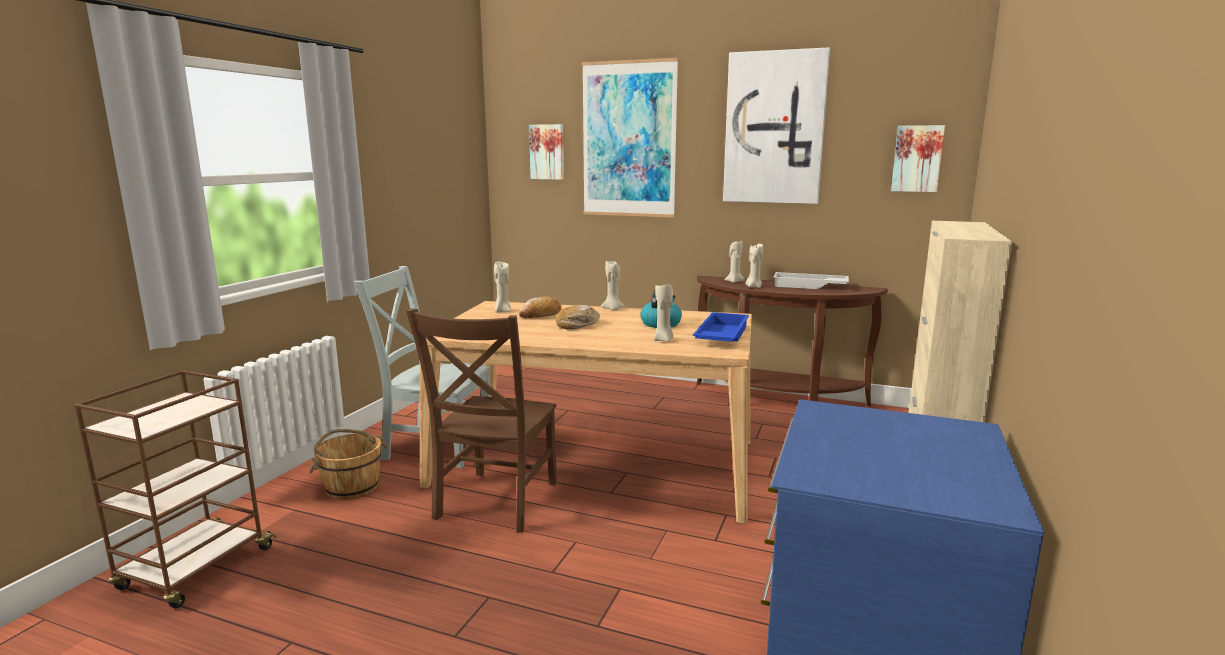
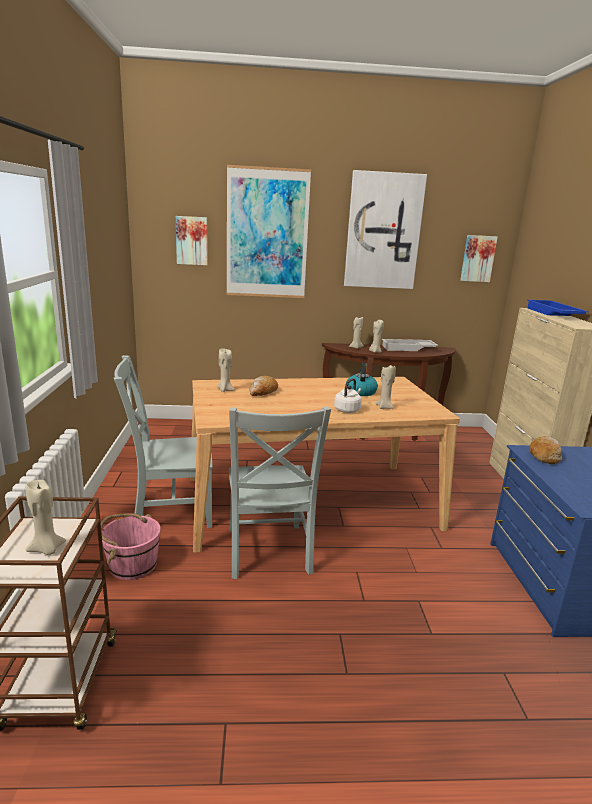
camera: 25 degrees left, 5 degrees up
brown bucket [309,429,388,500] -> pink bucket [101,513,161,580]
brown chair [406,308,557,533] -> grey chair [229,406,331,579]
bread [556,305,600,330] -> bread moved to [529,436,562,464]
beige candle [601,261,624,310] -> beige candle moved to [25,480,66,555]
blue tray [693,312,749,342] -> blue tray moved to [527,300,589,316]
none -> white kettle [334,378,362,413]

